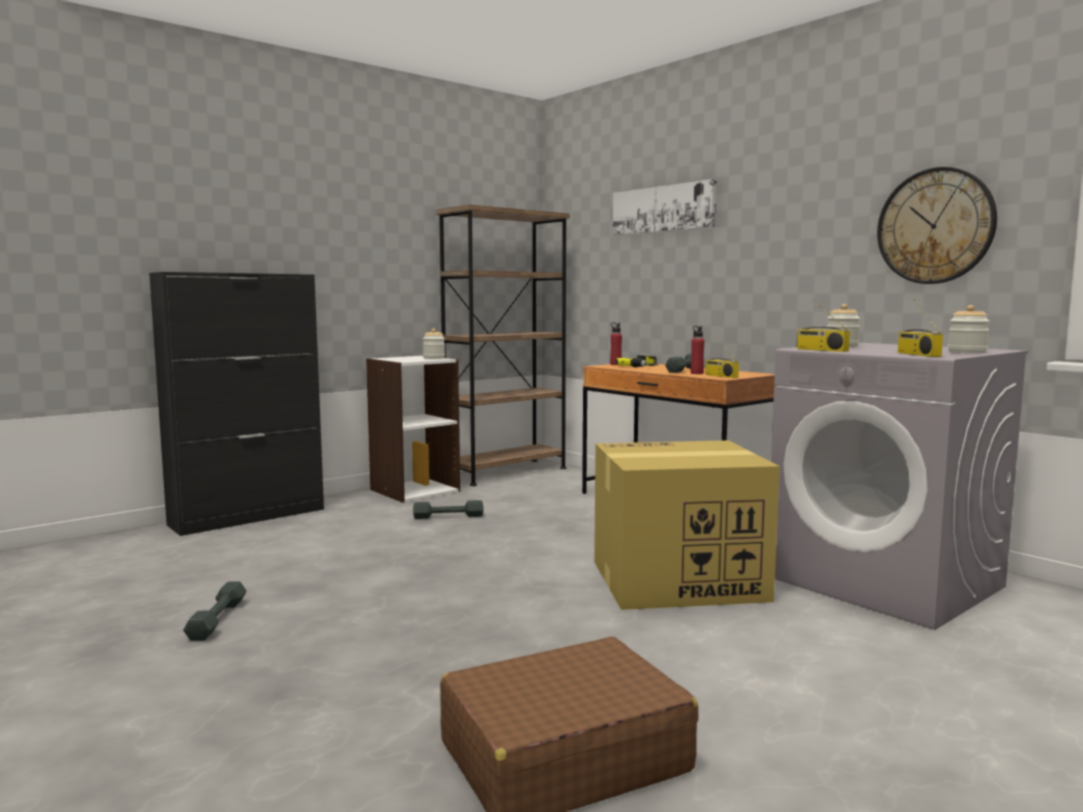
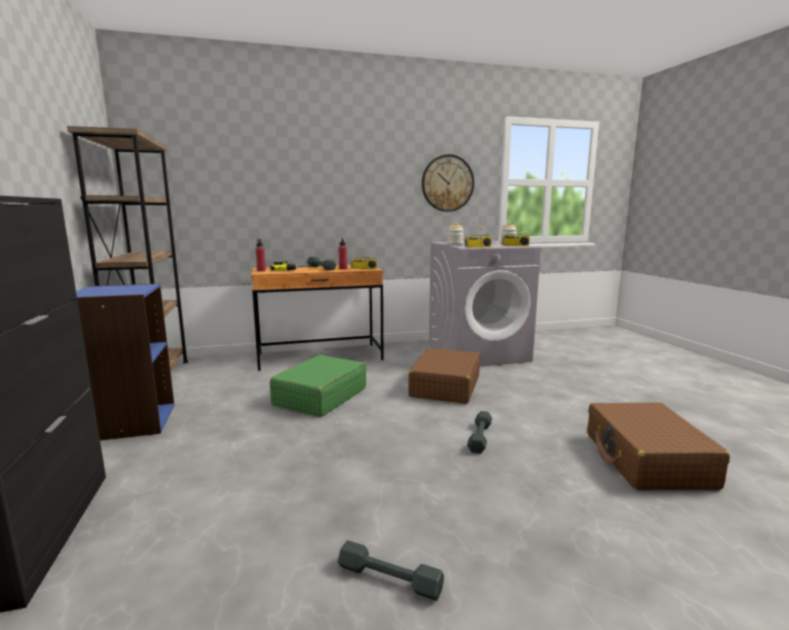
camera: 65 degrees left, 5 degrees up
white bookcase [366,355,460,503] -> blue bookcase [76,283,174,441]
grey dumbbell [413,500,483,519] -> grey dumbbell moved to [467,411,492,454]
jar [423,328,445,359] -> none
cardboard box [594,440,780,610] -> brown suitcase [408,348,480,404]
picture [613,179,717,235] -> none
none -> green suitcase [270,355,366,417]

